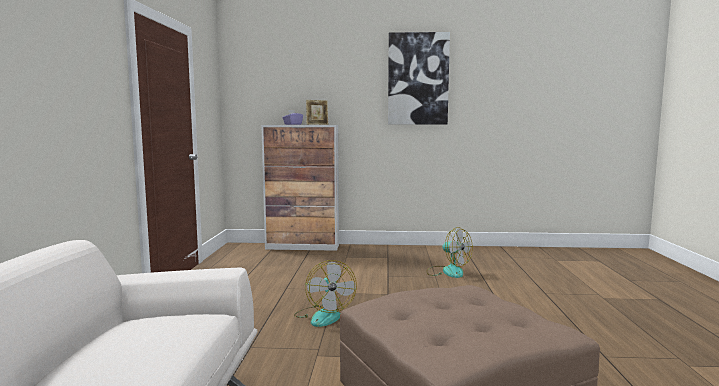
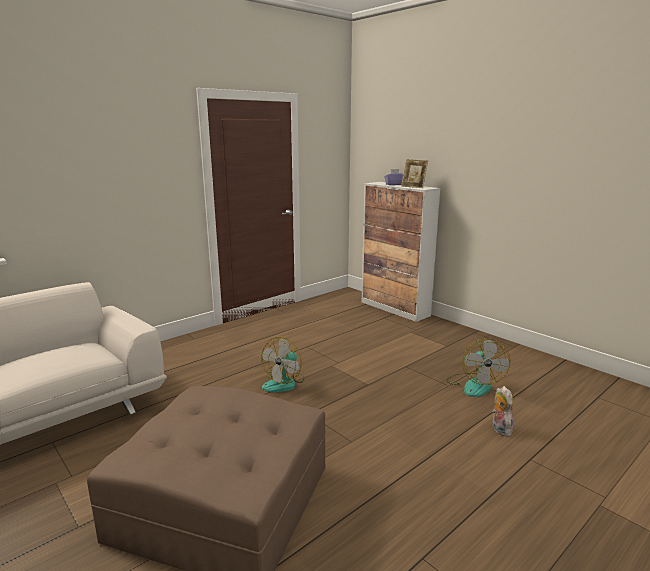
camera: 45 degrees right, 10 degrees up
picture [388,32,450,124] -> none
none -> plush toy [492,386,513,437]

